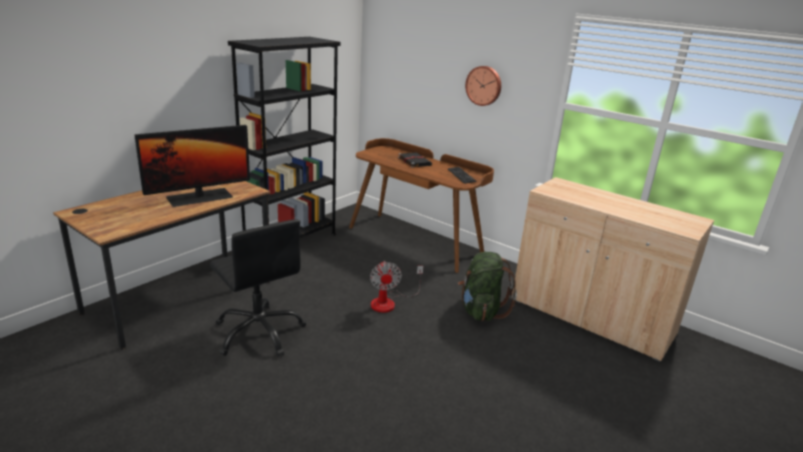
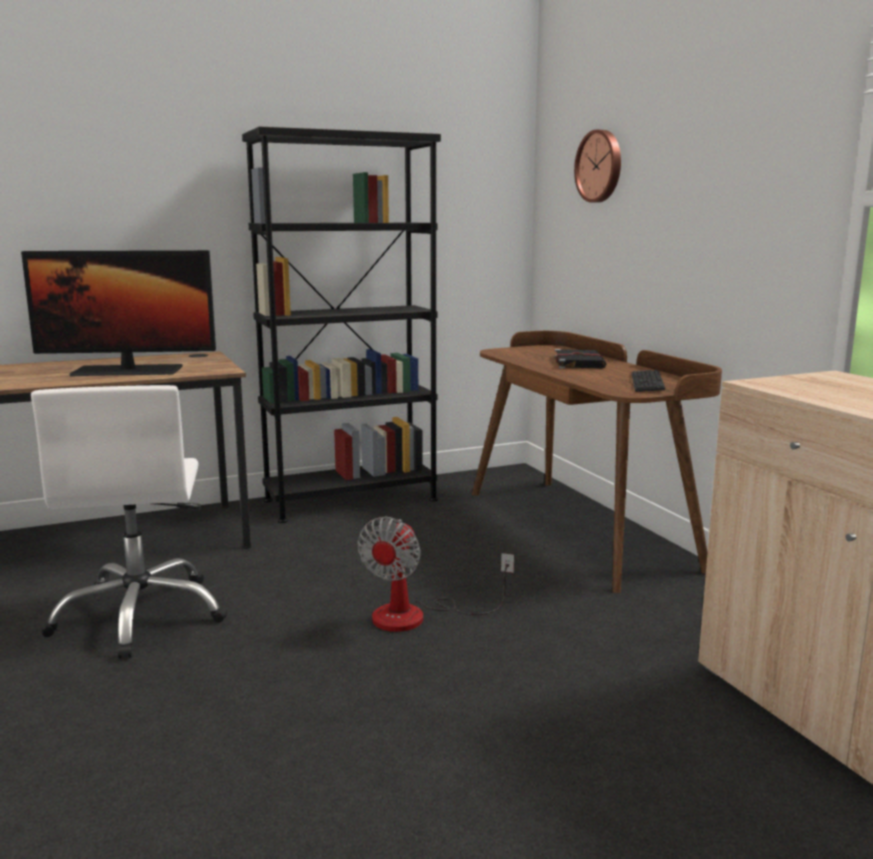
camera: 30 degrees right, 10 degrees down
black office chair [210,219,306,357] -> white office chair [31,385,227,659]
green backpack [458,252,517,321] -> none
wall clock [465,66,501,106] -> wall clock moved to [574,129,621,203]

